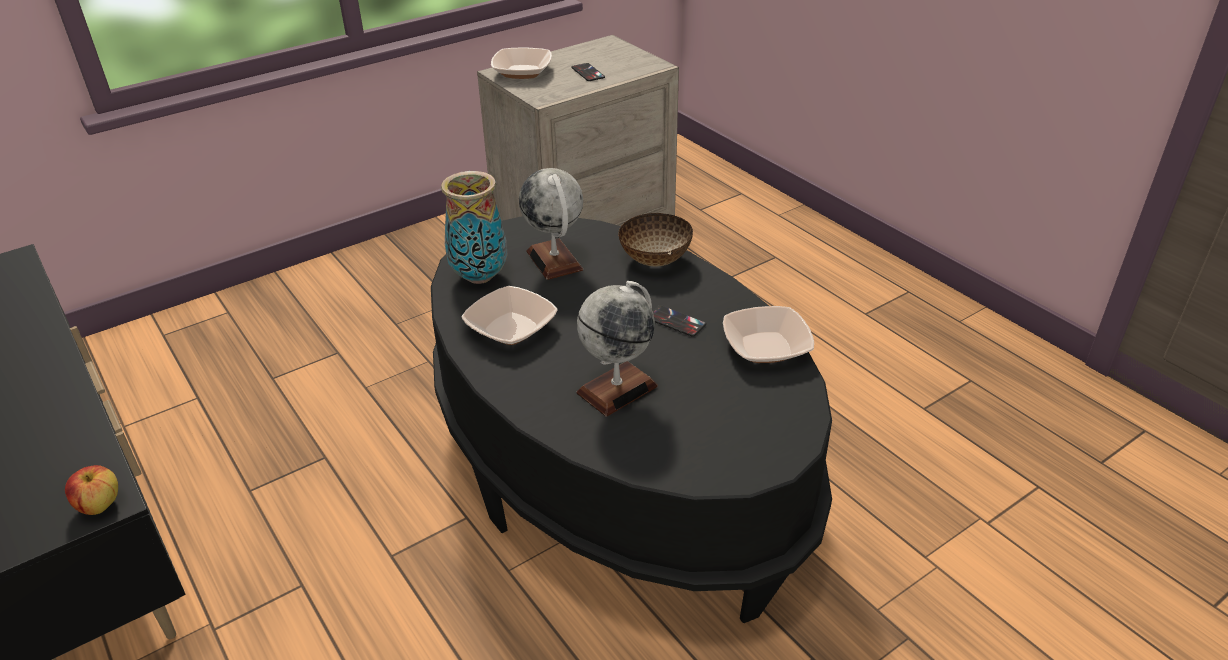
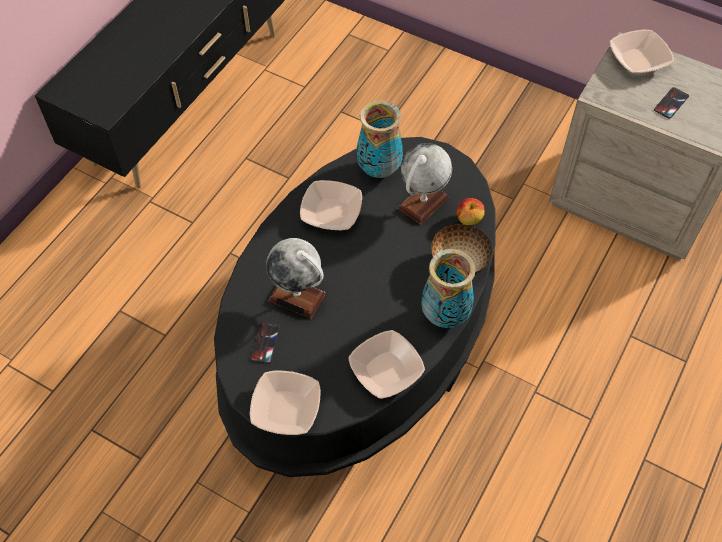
camera: 65 degrees right, 20 degrees up
apple [65,465,118,515] -> apple moved to [457,198,485,225]
phone [653,305,706,337] -> phone moved to [251,322,280,364]
none -> bowl [250,371,321,435]
none -> vase [422,249,476,328]

